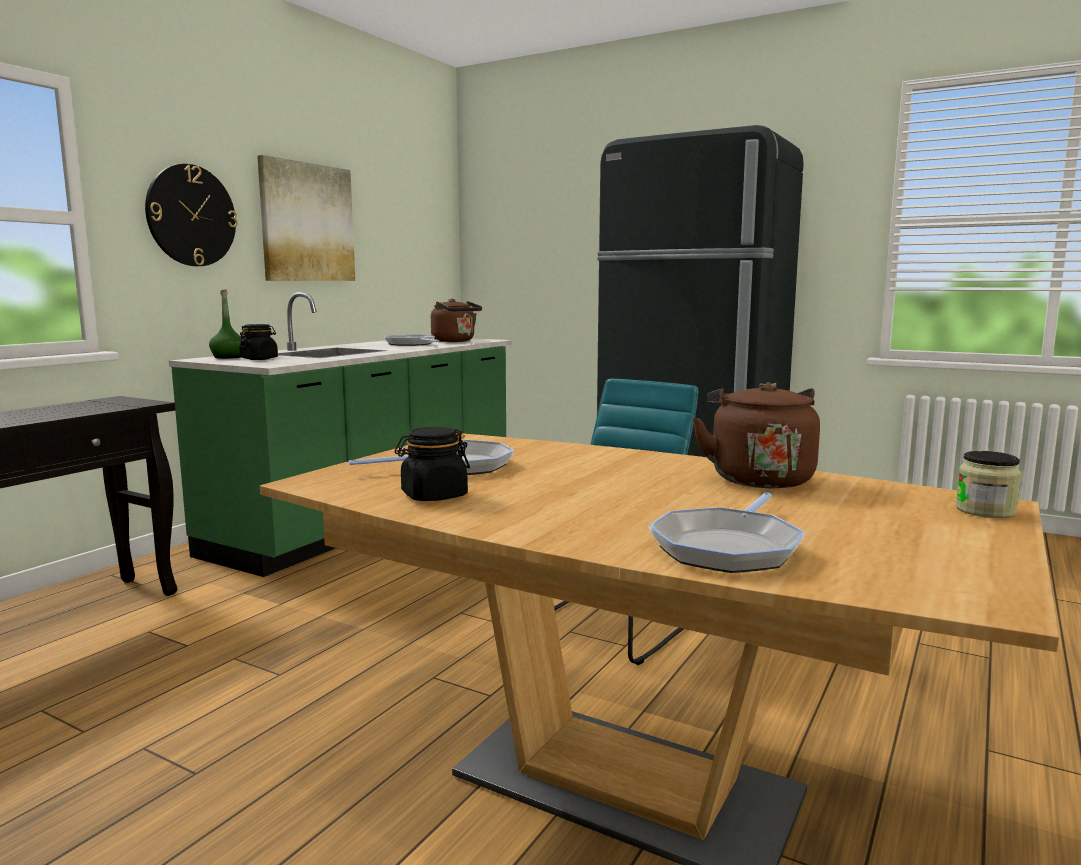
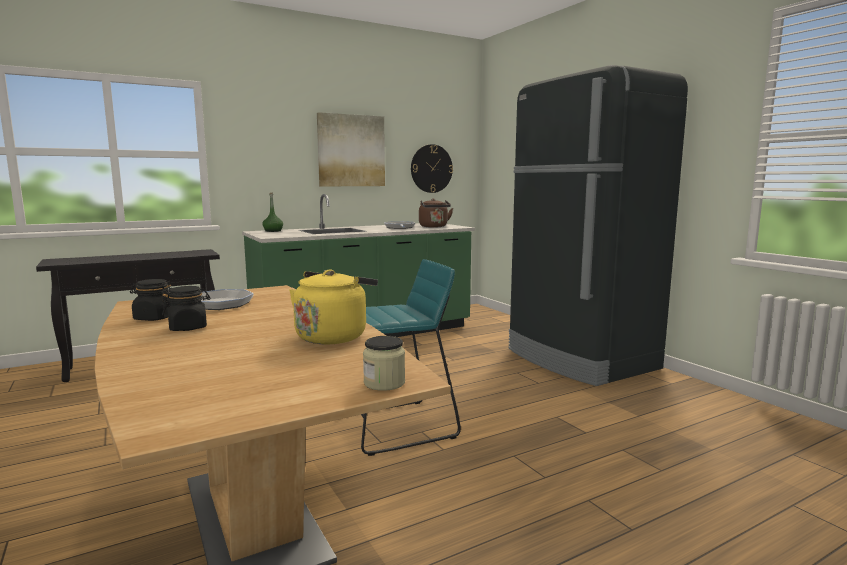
camera: 30 degrees right, 0 degrees up
wall clock [145,164,238,266] -> wall clock moved to [411,144,453,193]
black jar [239,324,278,360] -> black jar moved to [162,286,210,331]
frying pan [649,492,805,573] -> none
brown kettle [692,382,820,488] -> yellow kettle [289,270,378,344]

